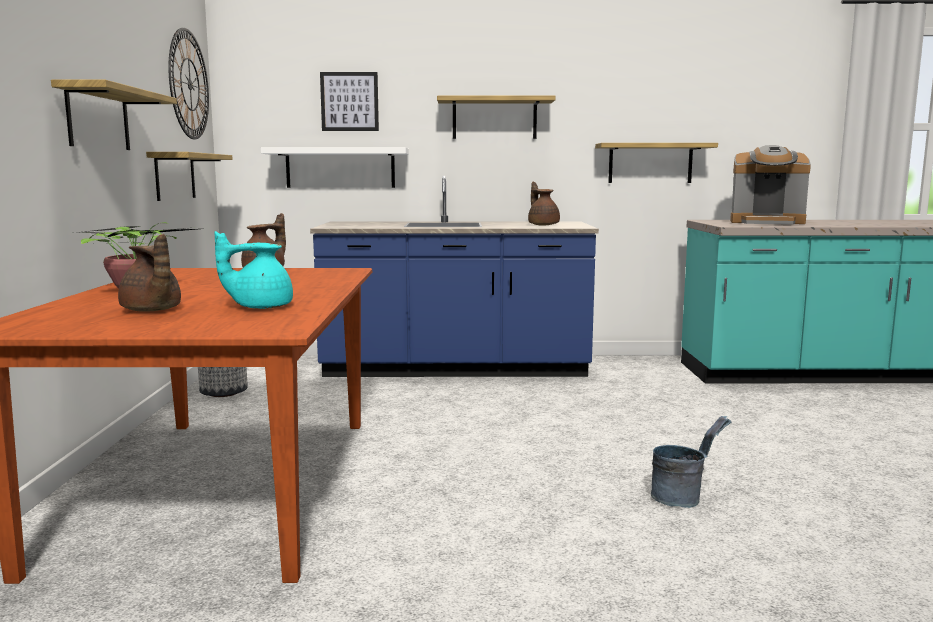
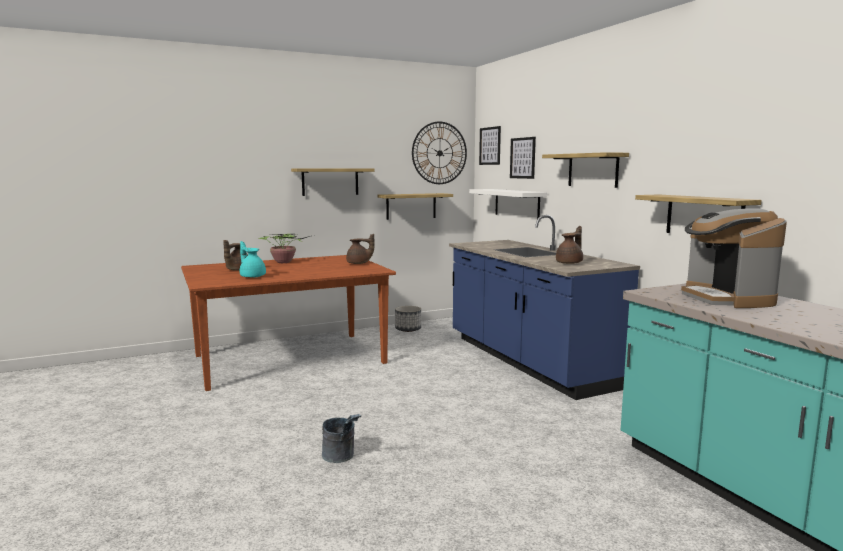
camera: 65 degrees right, 0 degrees up
none -> picture [479,126,501,165]

